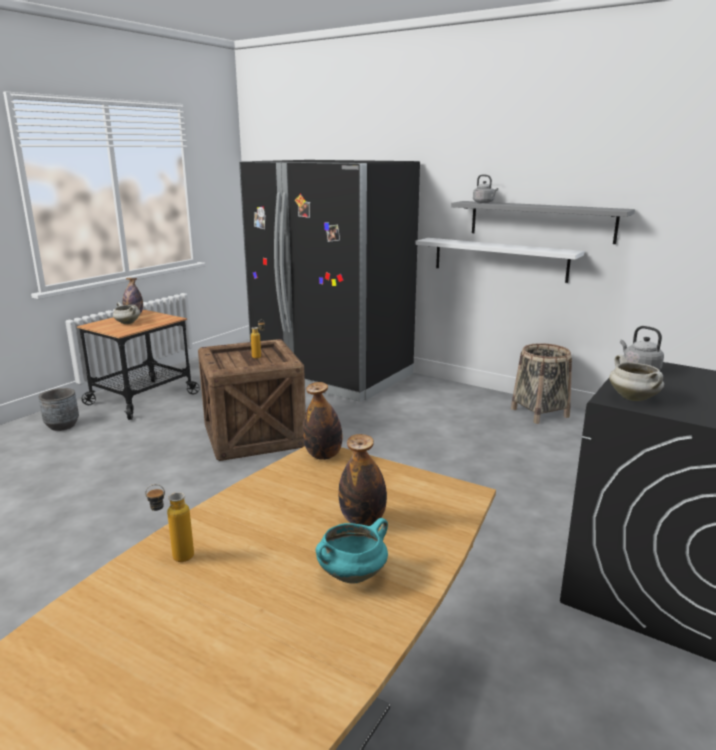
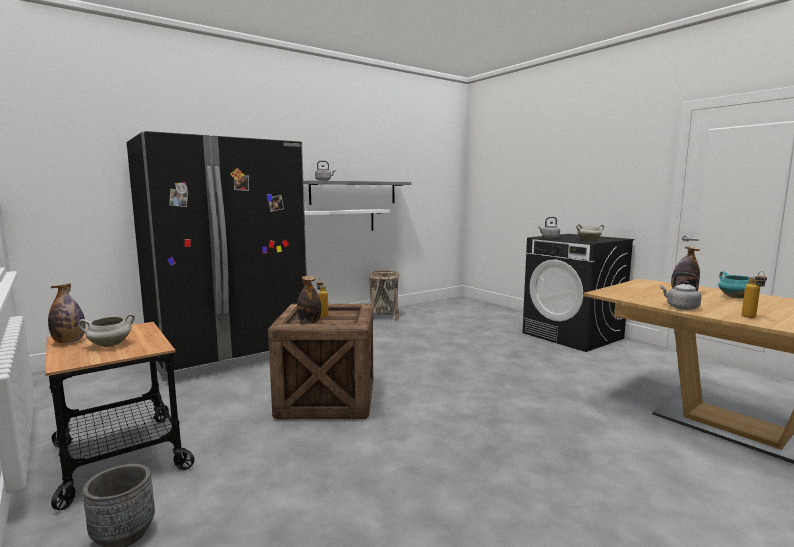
camera: 70 degrees left, 10 degrees down
bottle [303,382,343,460] -> bottle moved to [297,276,321,324]
none -> grey kettle [660,272,702,310]

